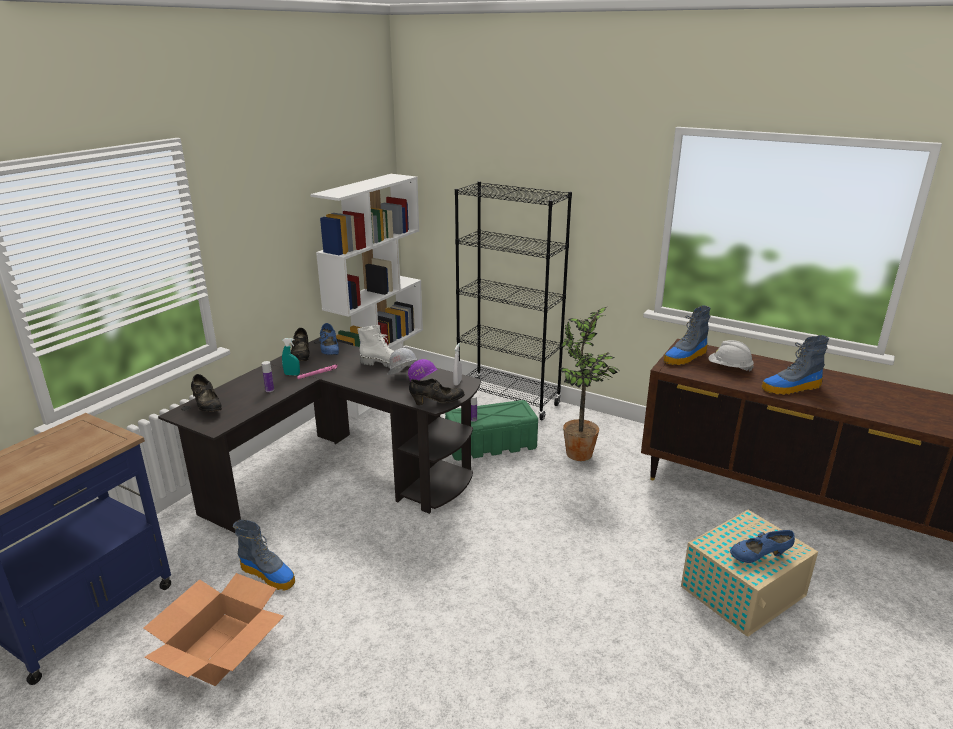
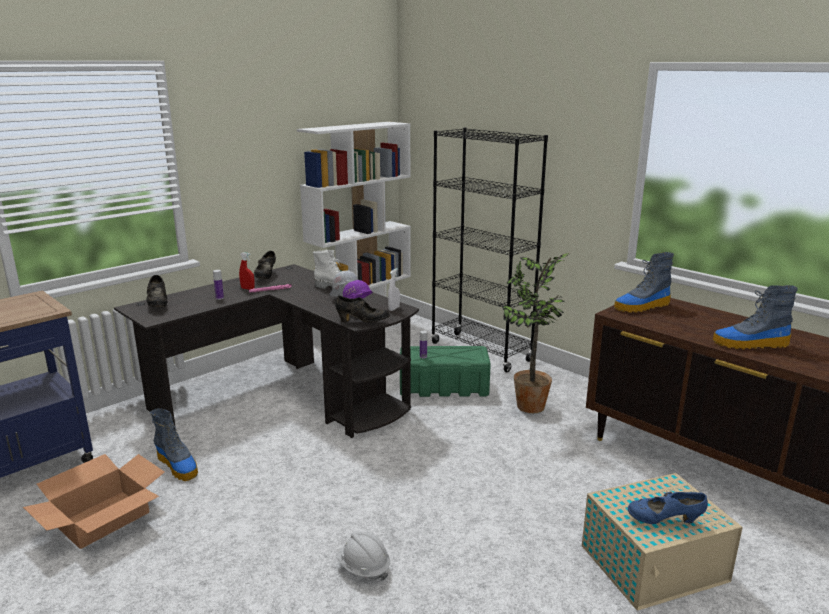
camera: 15 degrees right, 5 degrees down
turquoise spray bottle [282,338,300,376] -> red spray bottle [239,252,255,290]
blue shoe [320,323,339,355] -> none
white hard hat [708,340,754,372] -> white hard hat moved to [336,531,390,581]

